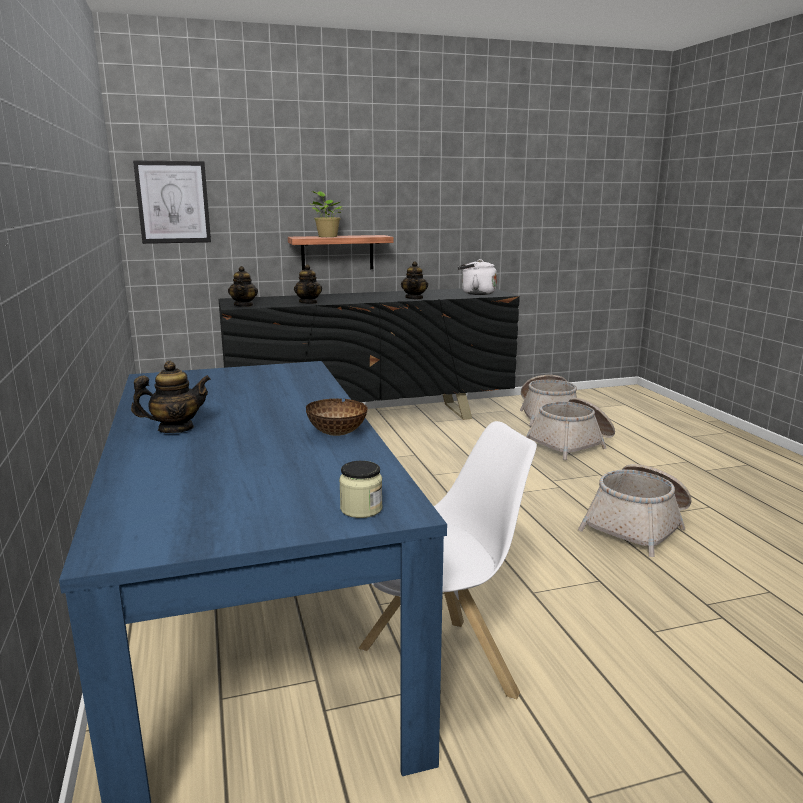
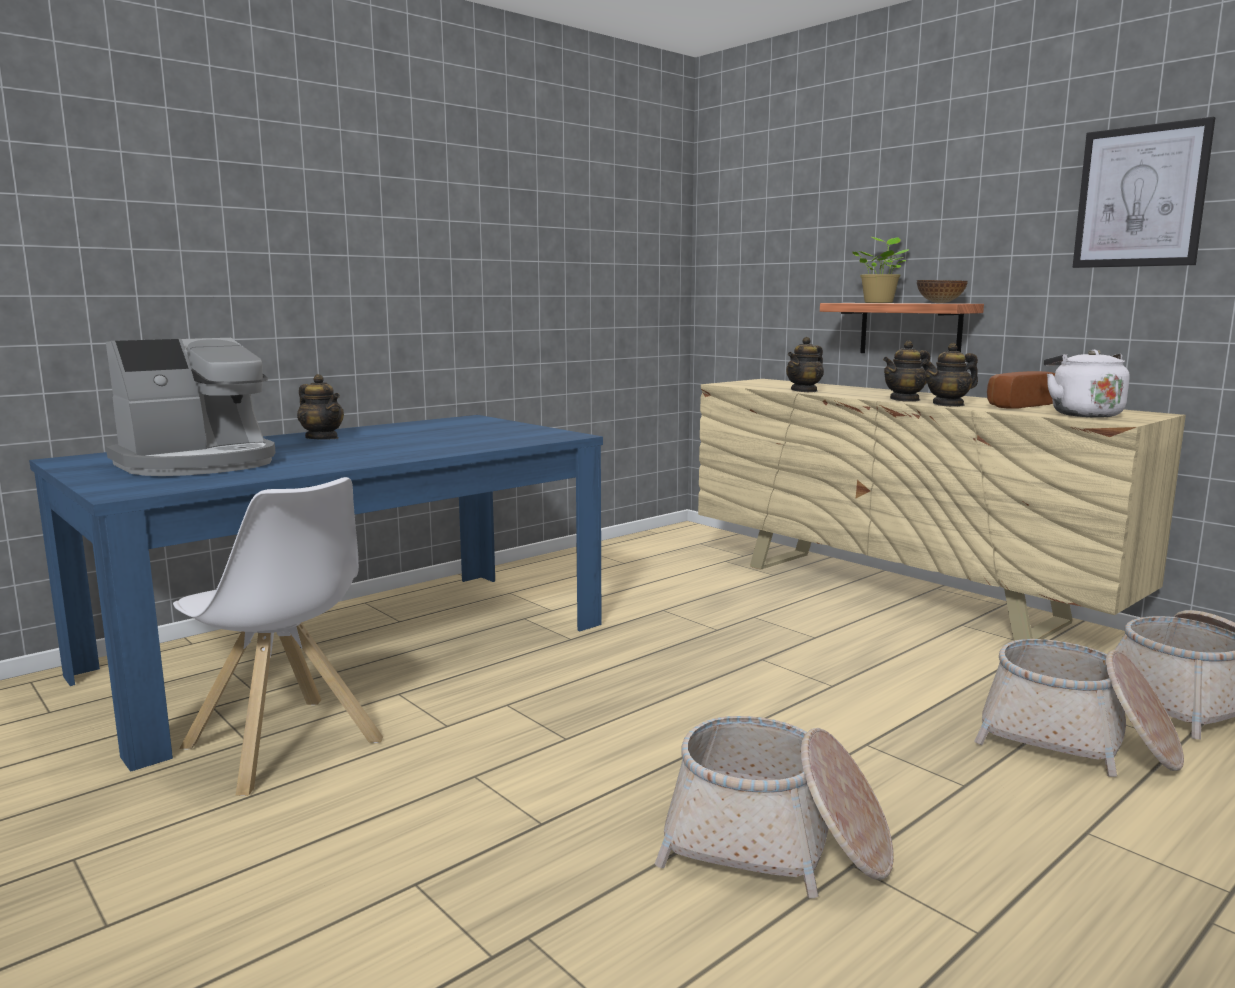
camera: 65 degrees right, 5 degrees down
picture [133,160,211,244] -> picture moved to [1073,117,1215,268]
black cabinet [218,288,520,420] -> beige cabinet [698,379,1186,641]
teapot [228,266,258,307] -> teapot moved to [883,341,930,402]
bowl [306,399,368,436] -> bowl moved to [917,280,968,303]
jar [339,461,382,518] -> none
none -> coffee machine [106,338,276,476]
none -> bread [987,371,1055,409]

